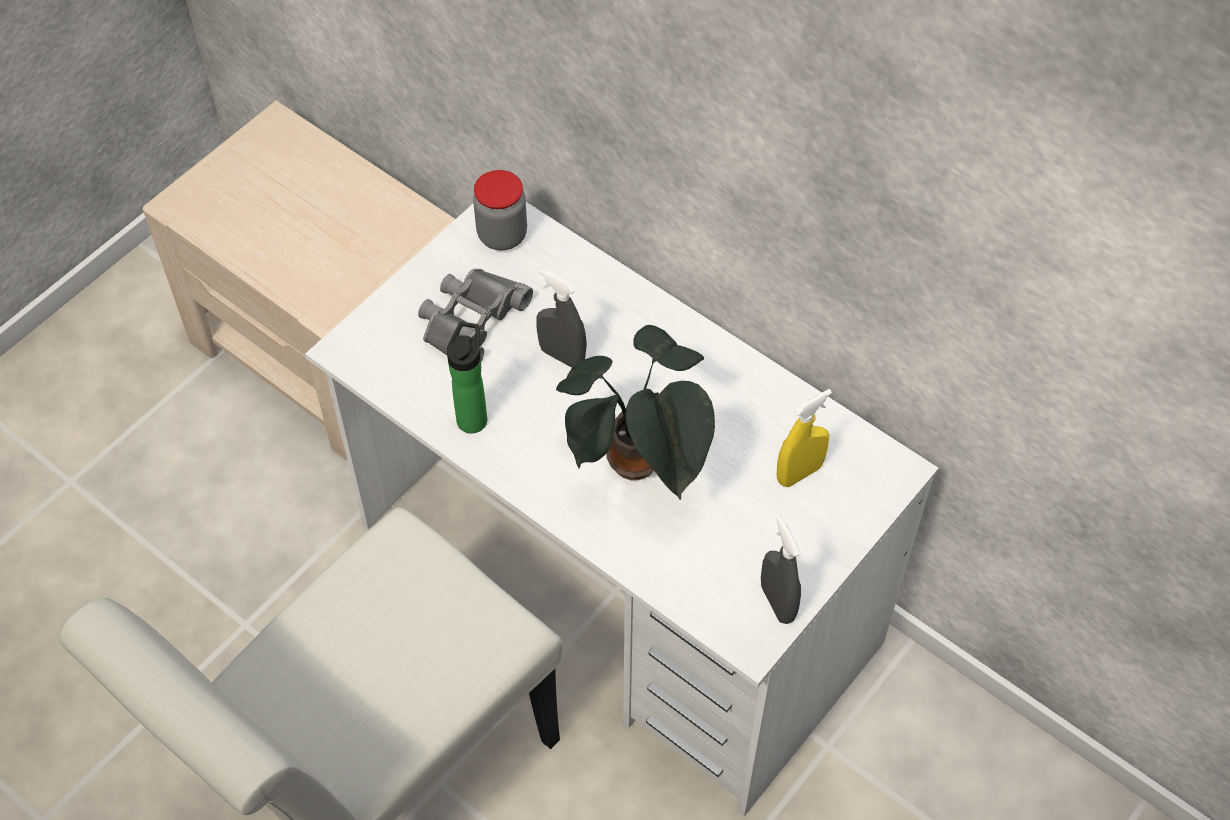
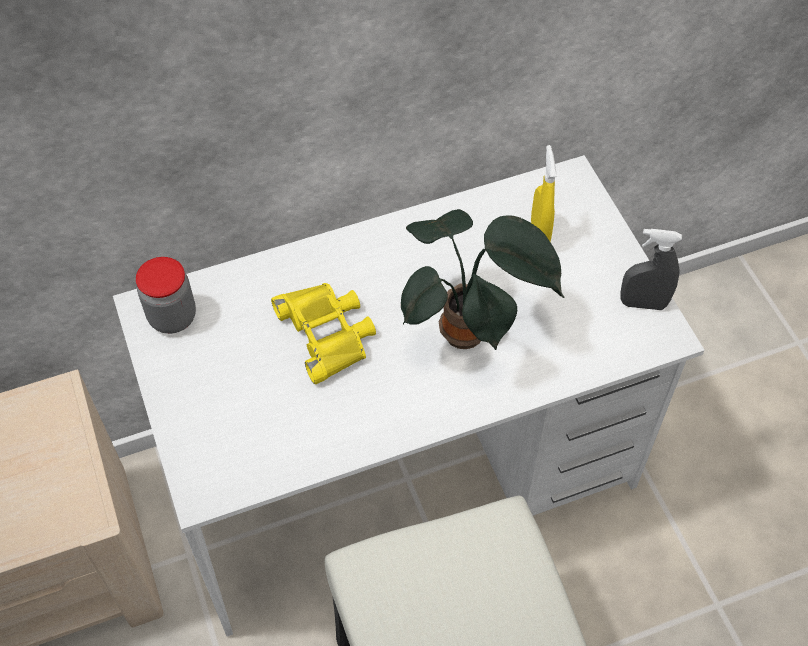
camera: 60 degrees left, 0 degrees up
grey binoculars [418,269,533,361] -> none
bottle [447,322,487,433] -> none
grey spray bottle [536,269,587,368] -> yellow binoculars [271,283,376,385]

